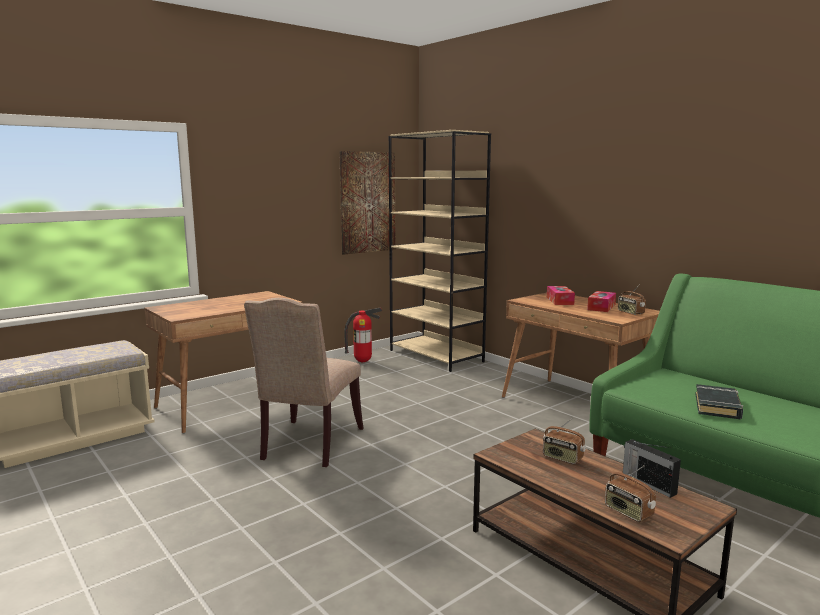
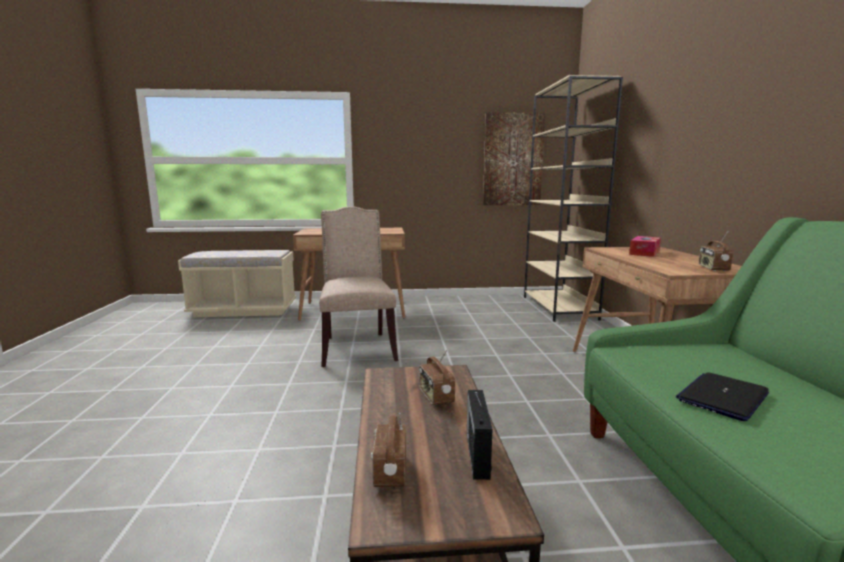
camera: 35 degrees right, 0 degrees up
beige chair [244,298,364,467] -> beige chair turned 120 degrees clockwise [319,206,398,367]
fire extinguisher [344,308,382,362] -> none
tissue box [587,291,616,312] -> none
black book [695,384,743,419] -> laptop [676,372,769,421]

